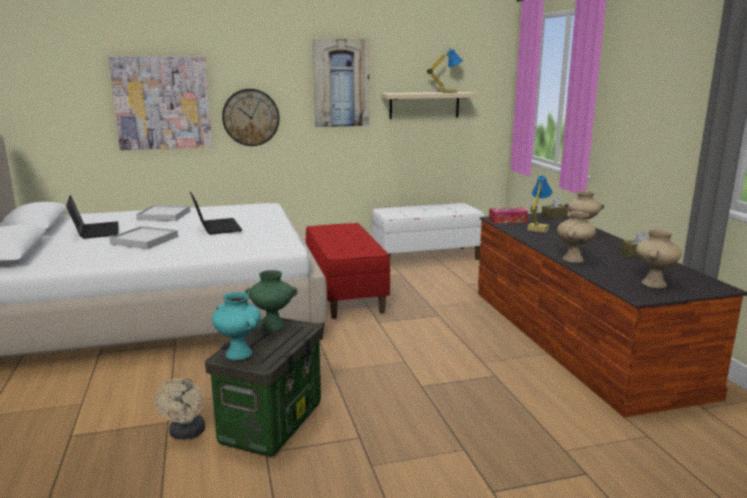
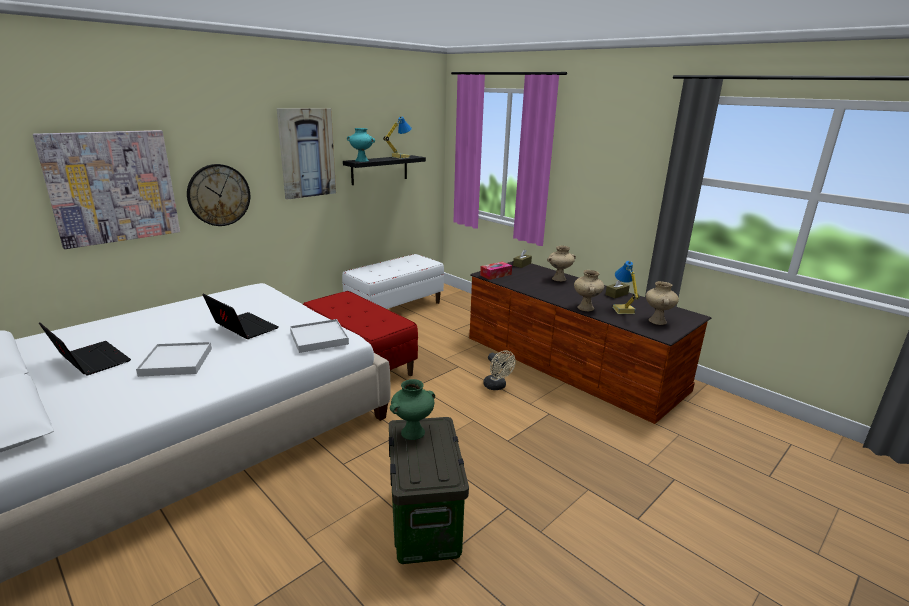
camera: 30 degrees left, 5 degrees up
white tray [136,205,190,221] -> white tray moved to [290,319,349,353]
beige fan [155,379,205,440] -> beige fan moved to [483,350,516,390]
turquoise vase [212,292,261,360] -> turquoise vase moved to [347,128,375,162]
beige shelf [381,92,477,119] -> black shelf [343,155,426,185]
table lamp [527,175,553,233] -> table lamp moved to [613,261,639,314]

